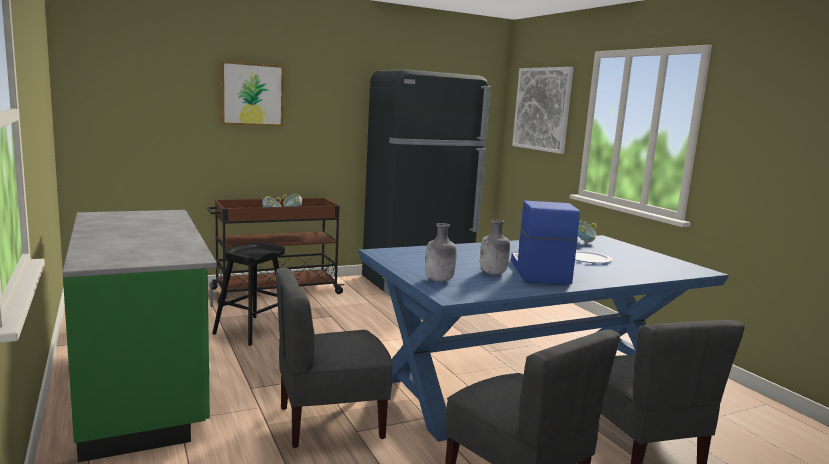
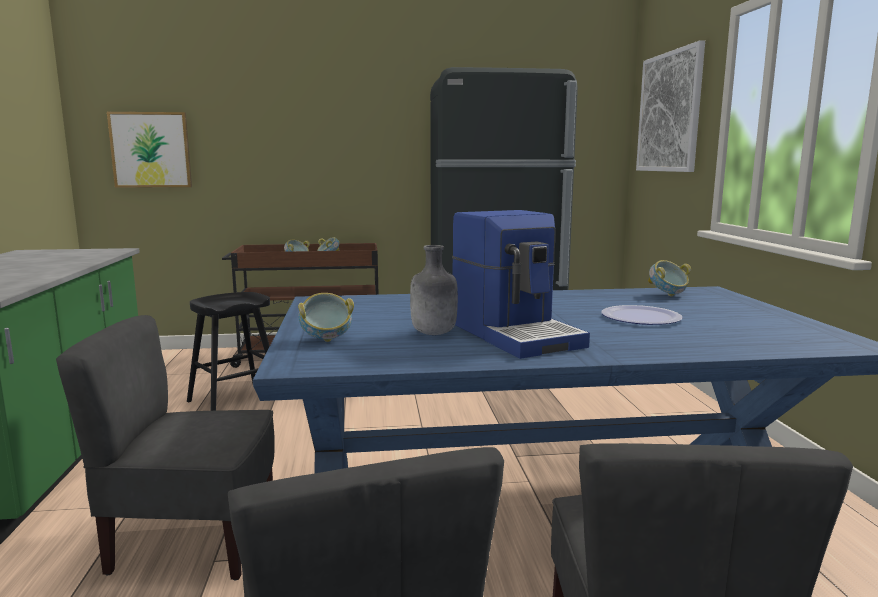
camera: 20 degrees right, 0 degrees up
picture [221,61,284,126] -> picture moved to [107,112,192,188]
grey bottle [425,223,457,282] -> bowl [298,293,354,342]
coffee machine [511,201,580,285] -> coffee machine turned 135 degrees clockwise [452,210,590,359]

